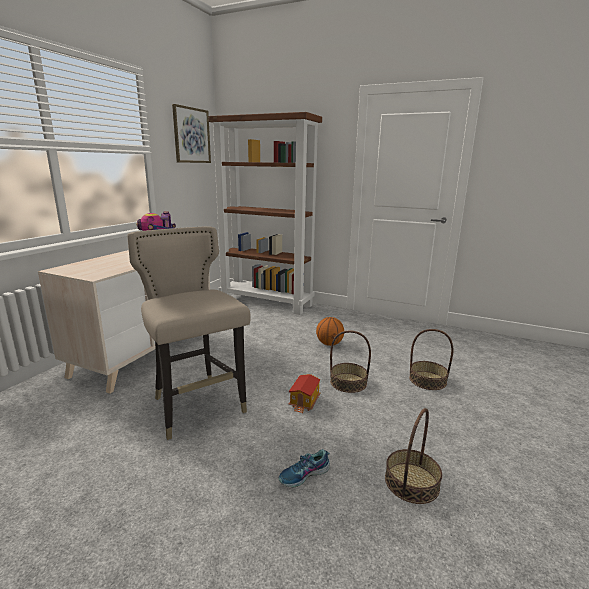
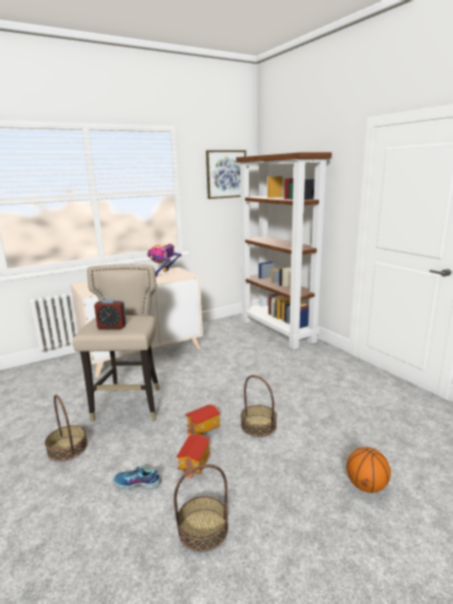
camera: 35 degrees right, 0 degrees up
basketball [316,317,344,346] -> basketball moved to [346,447,391,493]
basket [409,329,453,390] -> basket moved to [45,395,88,461]
none -> alarm clock [94,299,127,329]
none -> toy house [176,434,211,479]

